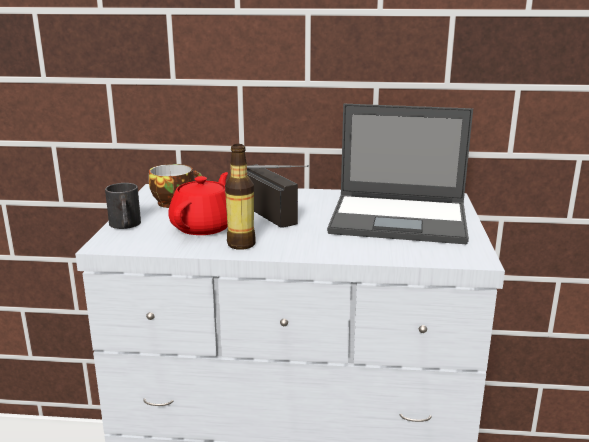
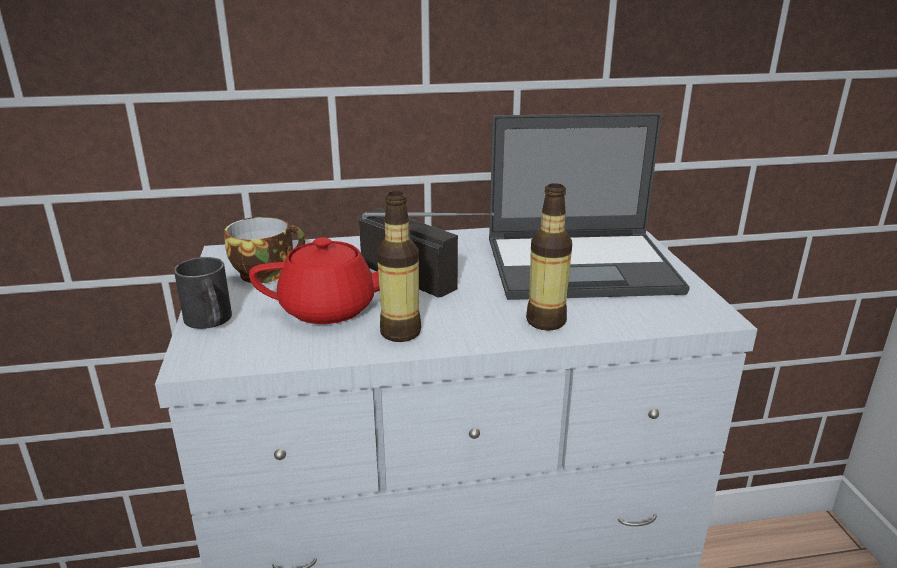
camera: 15 degrees left, 5 degrees up
red teapot [168,172,228,235] -> red teapot turned 75 degrees clockwise [249,237,380,324]
none -> bottle [526,183,572,331]

